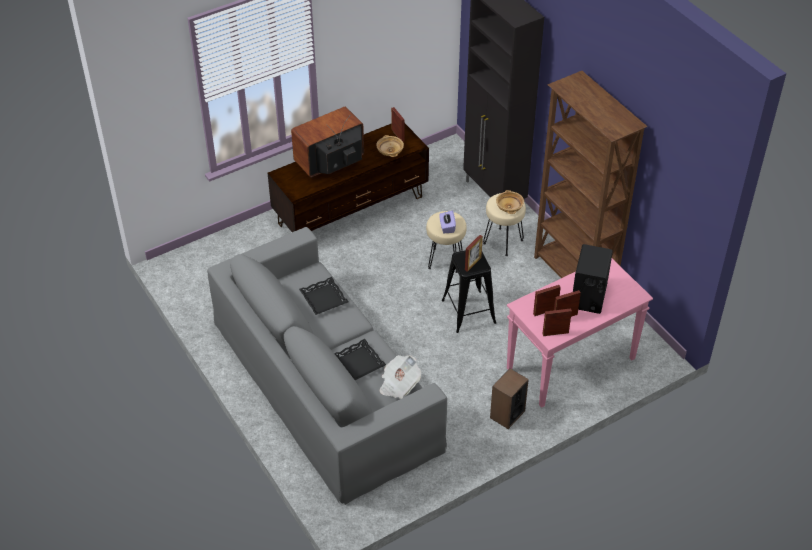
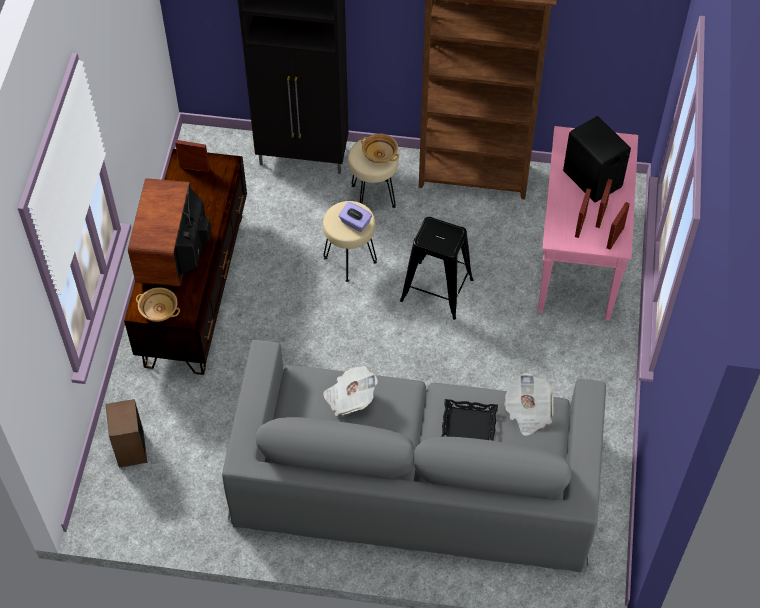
camera: 50 degrees left, 10 degrees up
black tray [299,277,348,315] -> newspaper [323,366,378,416]
beige bowl [376,135,404,157] -> beige bowl moved to [136,287,180,322]
picture frame [465,235,483,272] -> none
speaker [490,368,529,429] -> speaker moved to [105,399,147,468]

